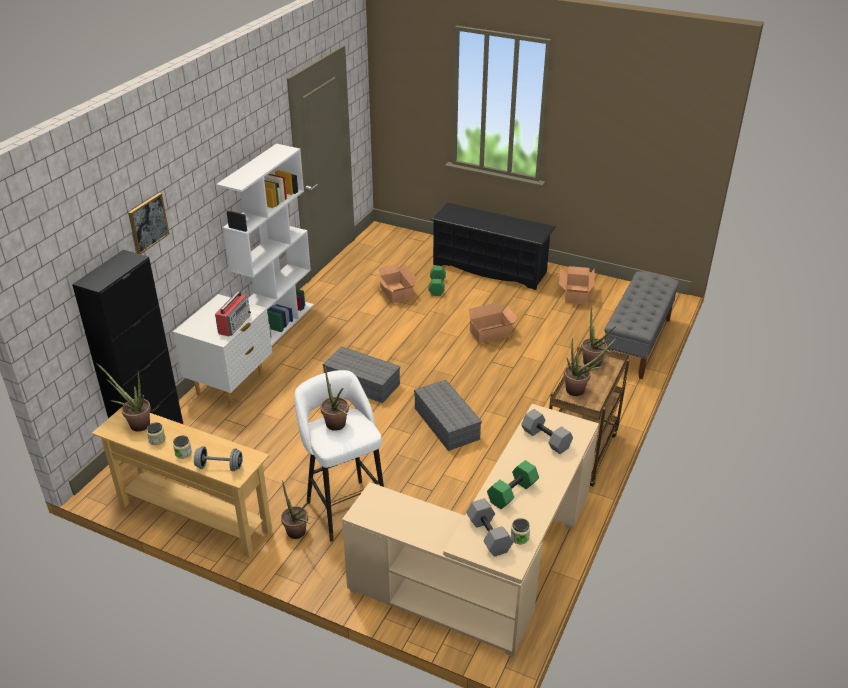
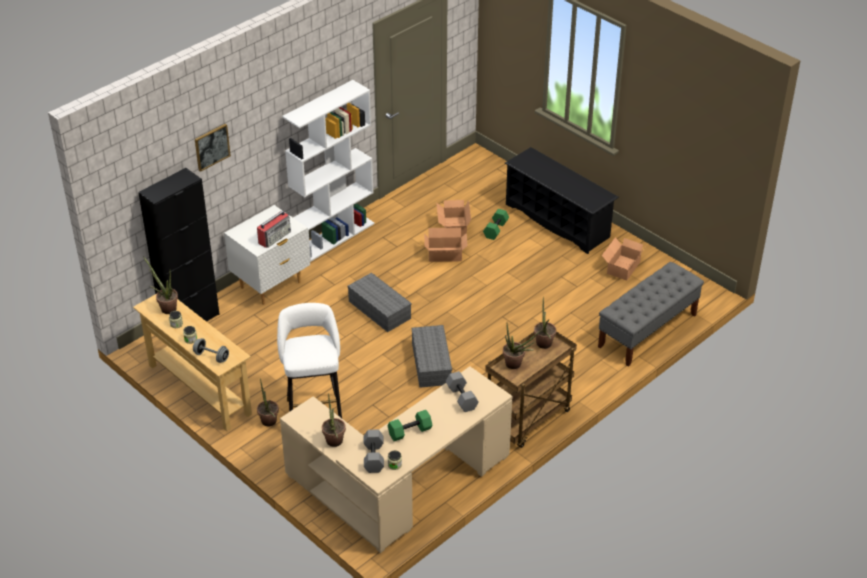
camera: 20 degrees right, 5 degrees up
potted plant [320,364,349,431] -> potted plant moved to [322,393,346,447]
cardboard box [467,302,517,344] -> cardboard box moved to [424,227,467,262]

